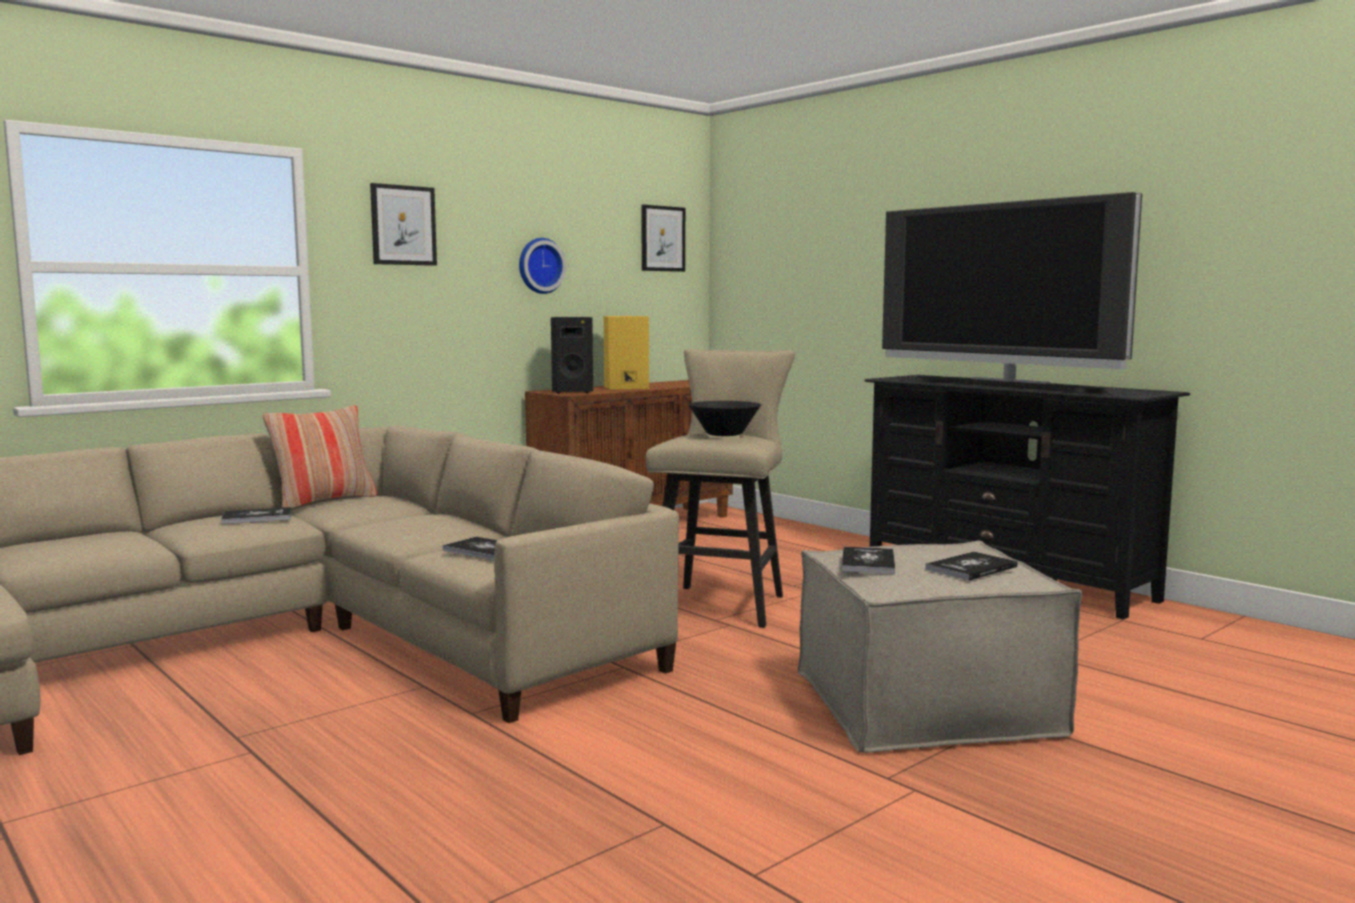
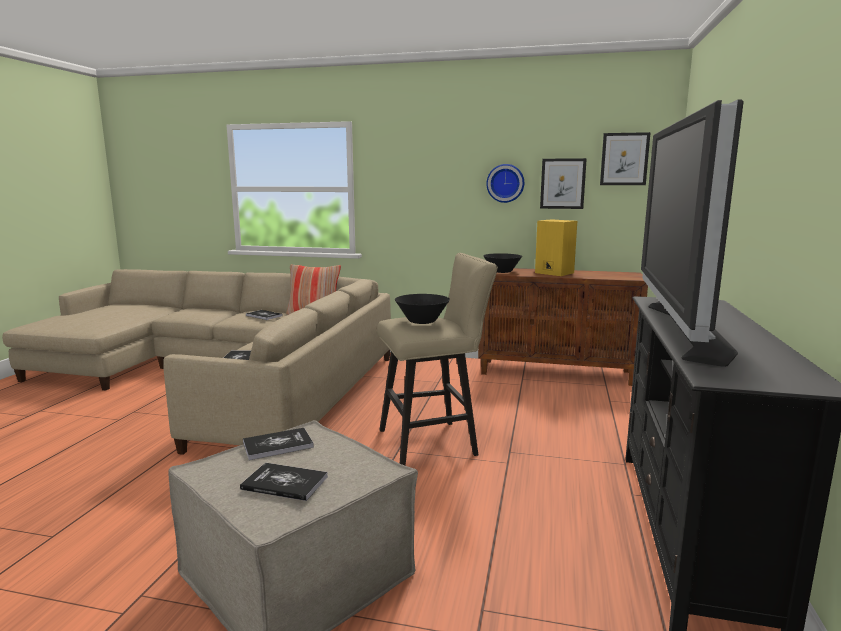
camera: 55 degrees right, 5 degrees up
picture [370,183,437,266] -> picture moved to [540,158,587,209]
black speaker [551,317,593,393] -> black bowl [483,253,522,273]

